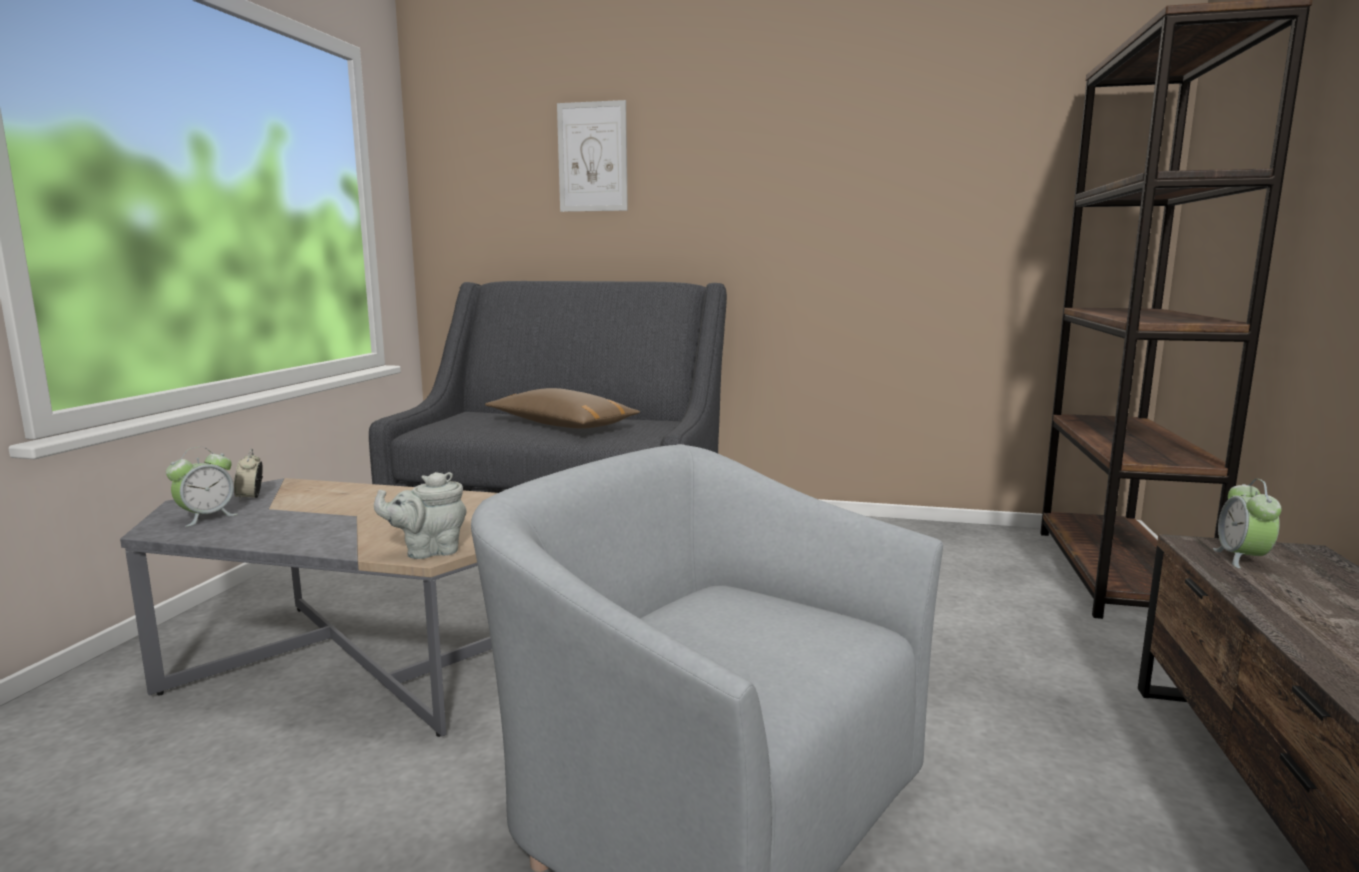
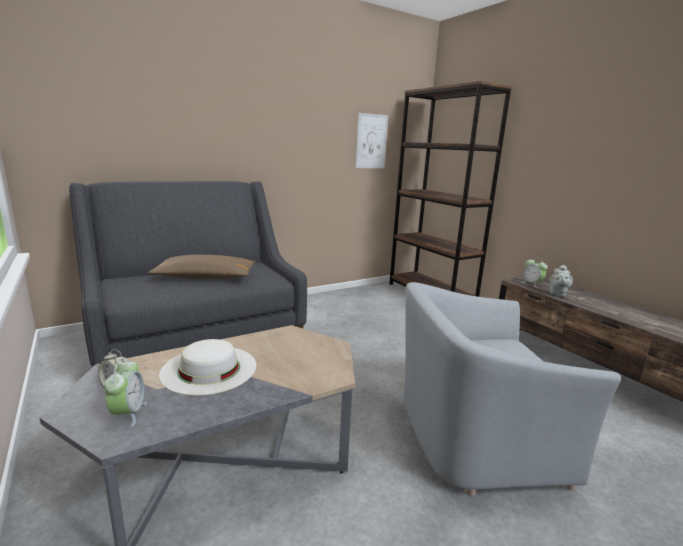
camera: 45 degrees left, 5 degrees up
grey teapot [374,472,467,559] -> grey teapot moved to [550,265,573,297]
picture [557,100,628,212] -> picture moved to [355,113,388,168]
none -> white hat [159,339,256,396]

